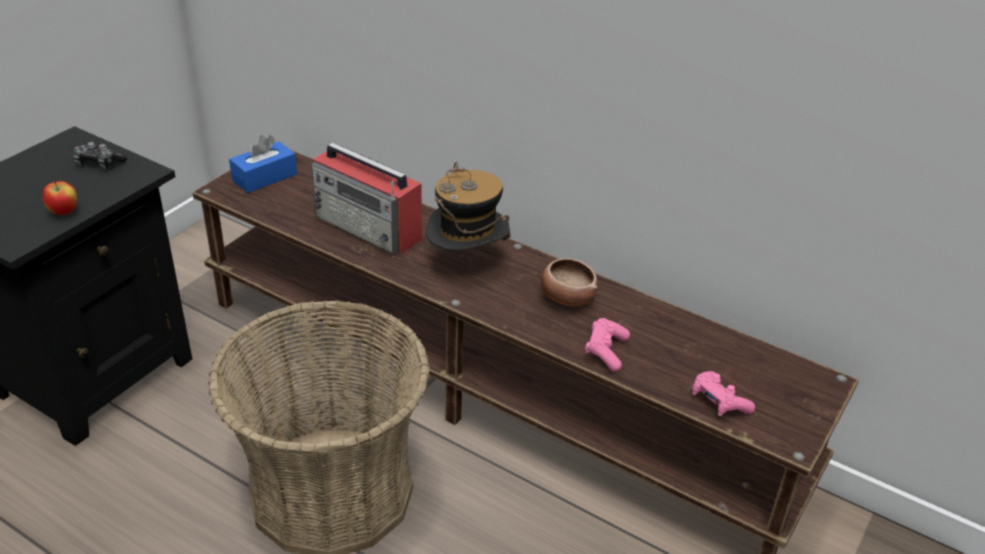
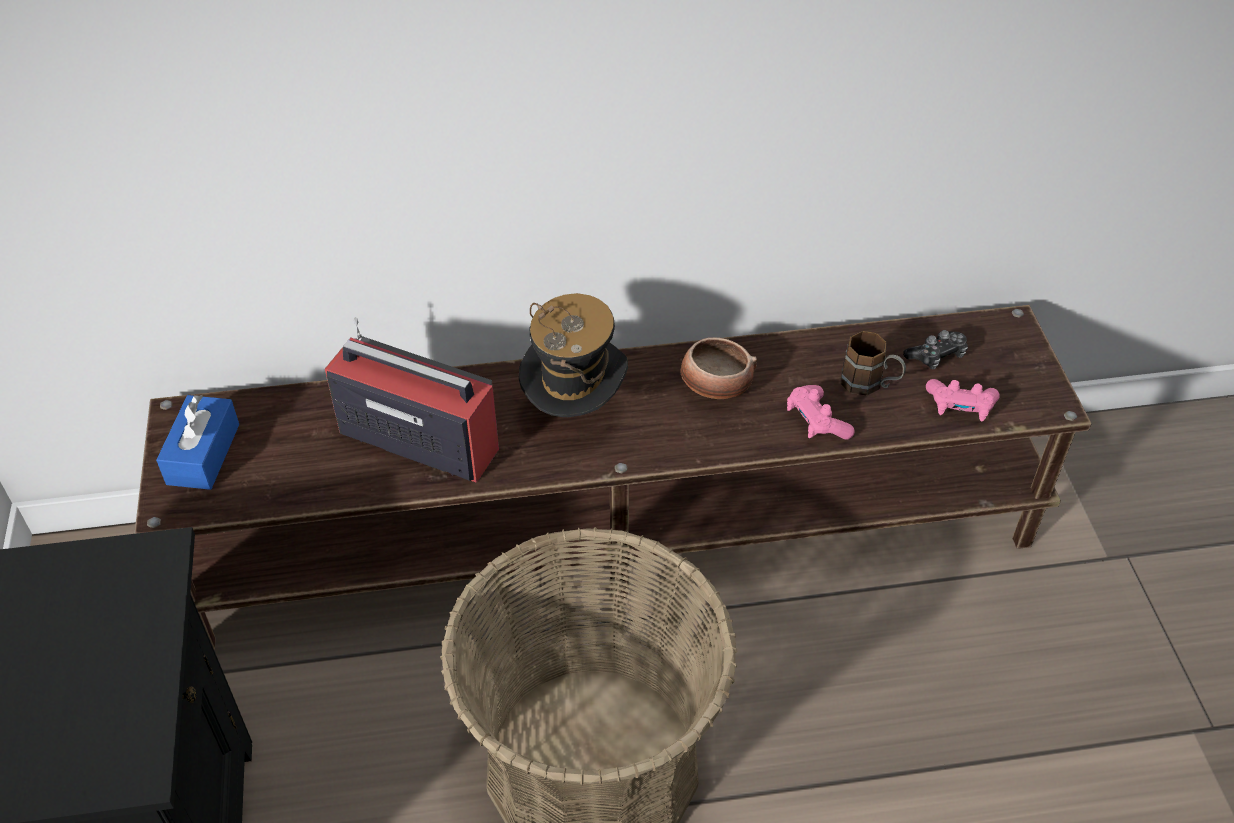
camera: 40 degrees left, 10 degrees up
apple [43,181,77,215] -> none
game controller [73,142,127,169] -> game controller moved to [903,330,968,369]
radio [311,143,422,255] -> radio turned 150 degrees counterclockwise [325,317,499,483]
none -> brown mug [840,331,906,395]

